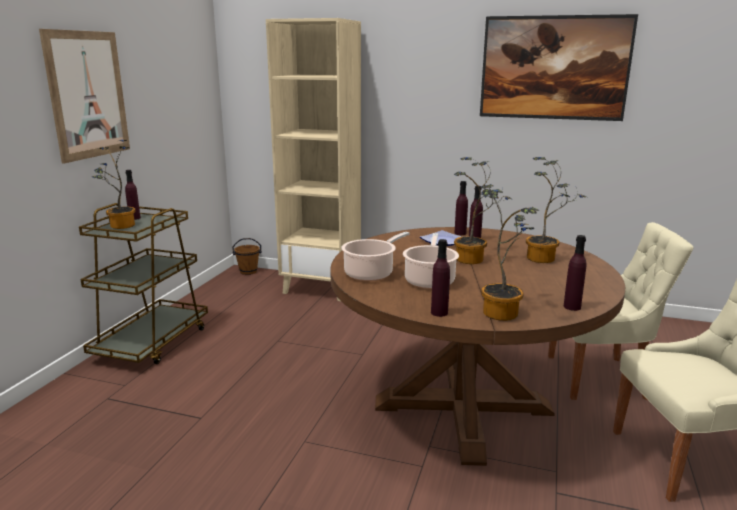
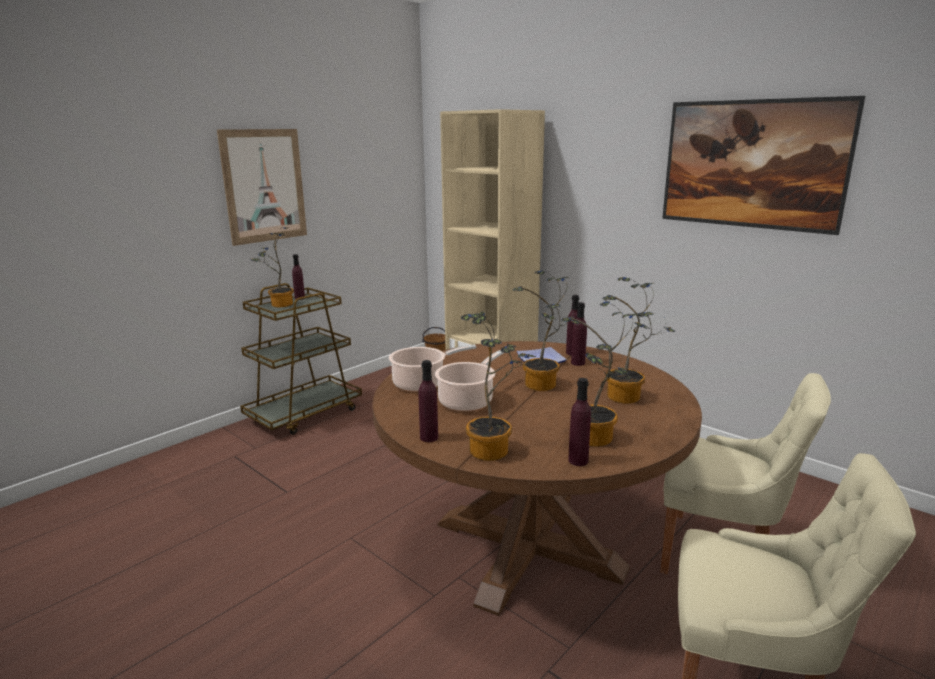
camera: 25 degrees right, 0 degrees up
none -> potted plant [561,301,640,447]

